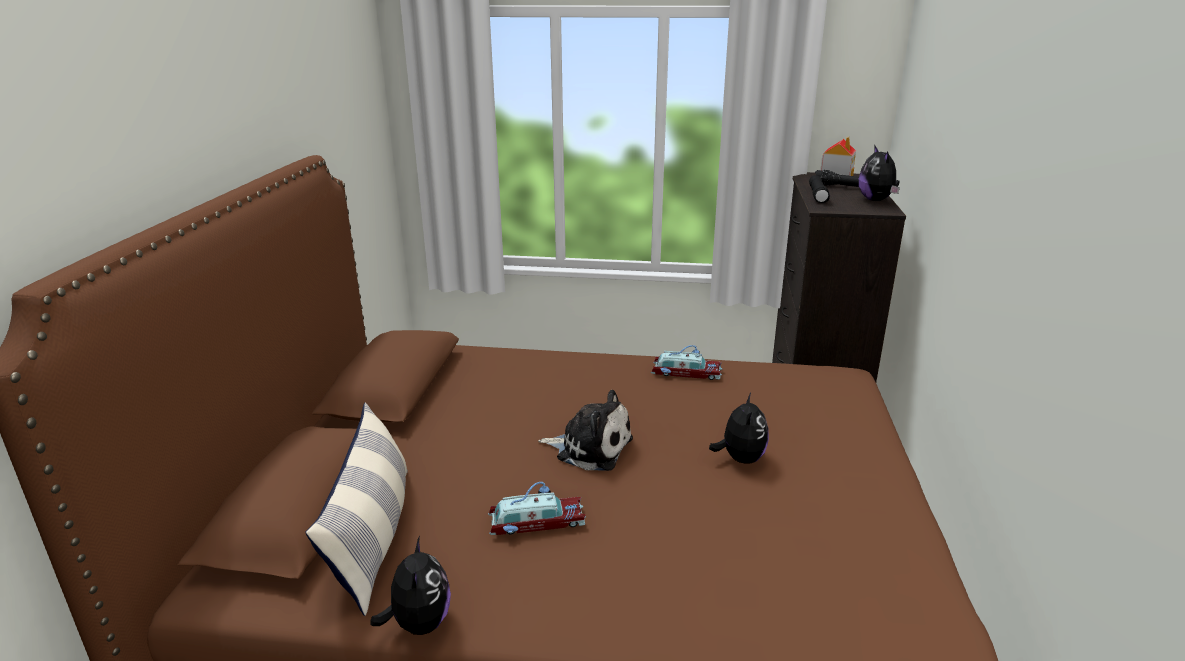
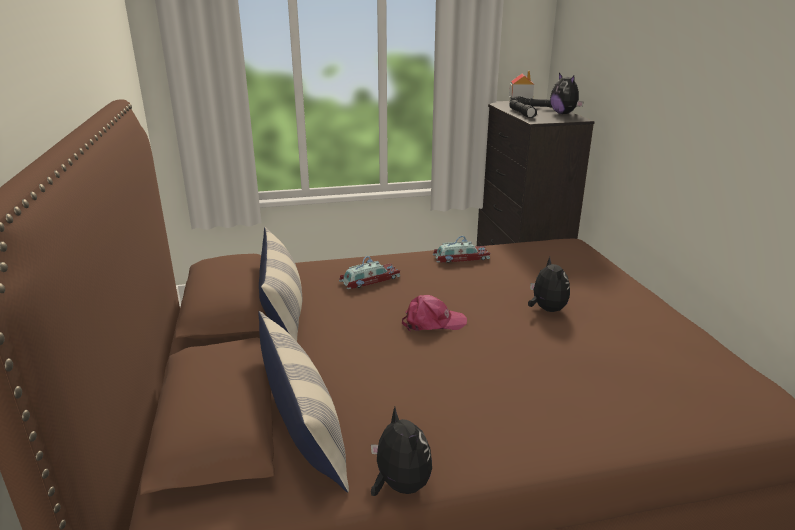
camera: 20 degrees left, 0 degrees up
toy car [488,482,586,535] -> toy car moved to [339,256,400,289]
plush toy [538,390,633,471] -> pink cap [402,295,467,332]
none -> pillow [259,227,302,342]

